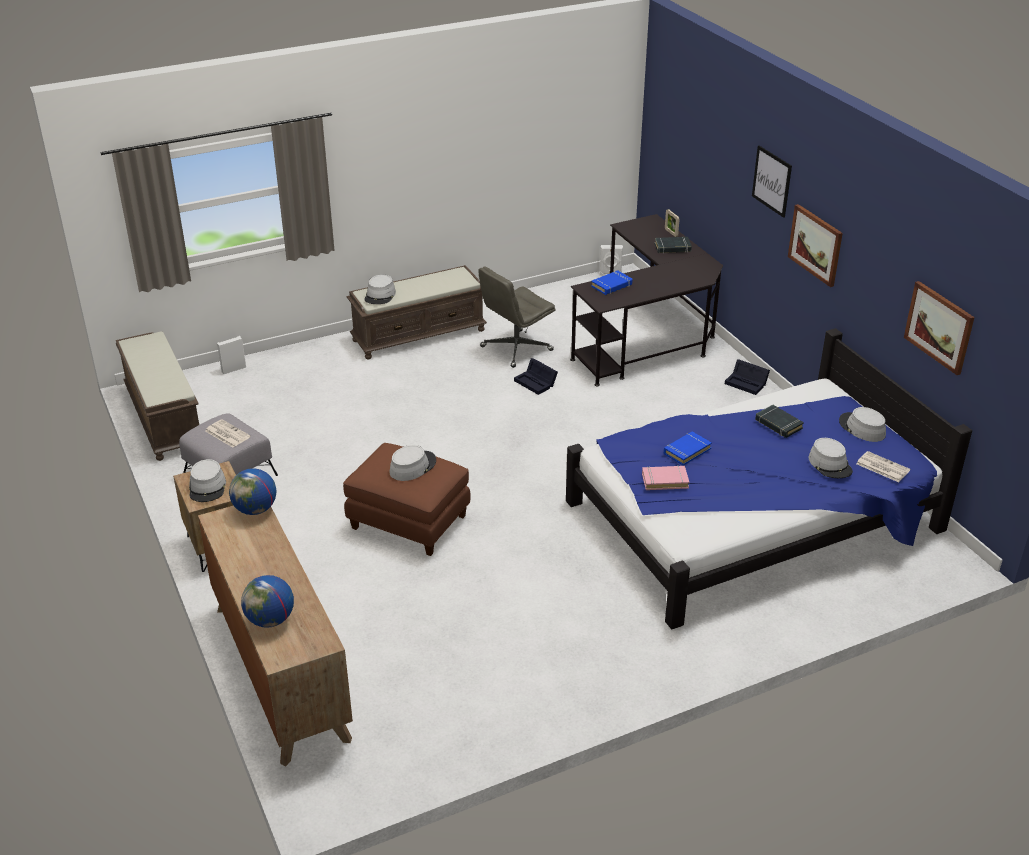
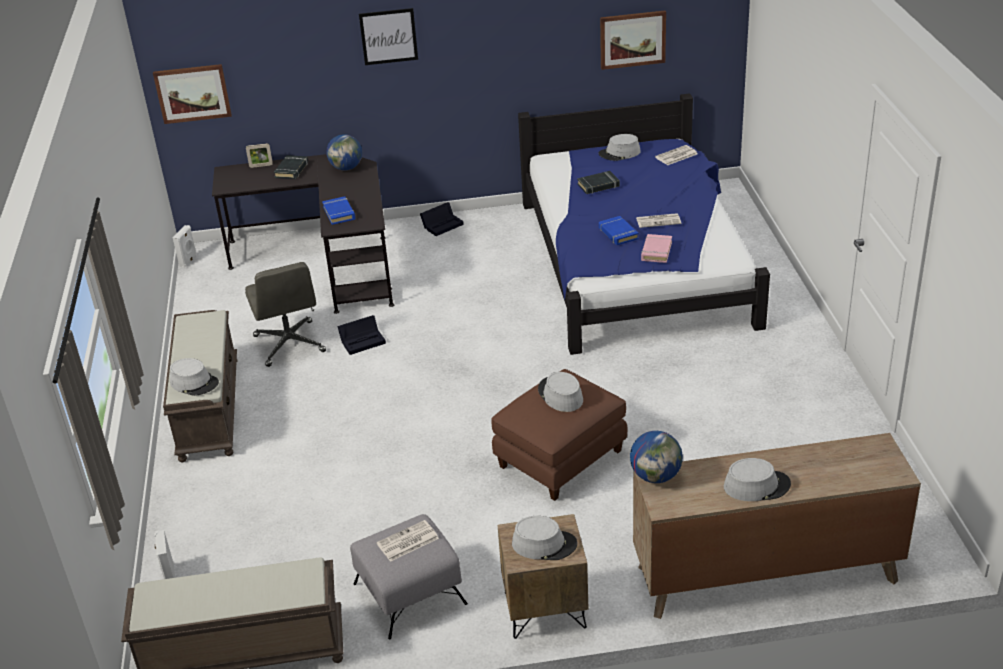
camera: 70 degrees left, 0 degrees up
globe [241,575,294,628] -> globe moved to [326,134,362,170]
picture [788,204,843,287] -> picture moved to [153,64,232,124]
grey hat [809,438,853,478] -> grey hat moved to [724,458,791,501]
none -> newspaper [636,213,681,228]

